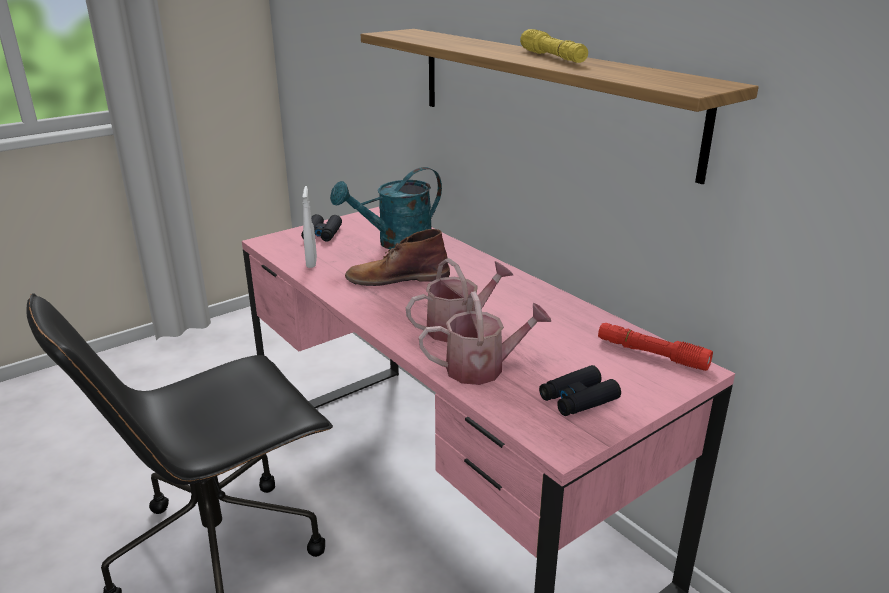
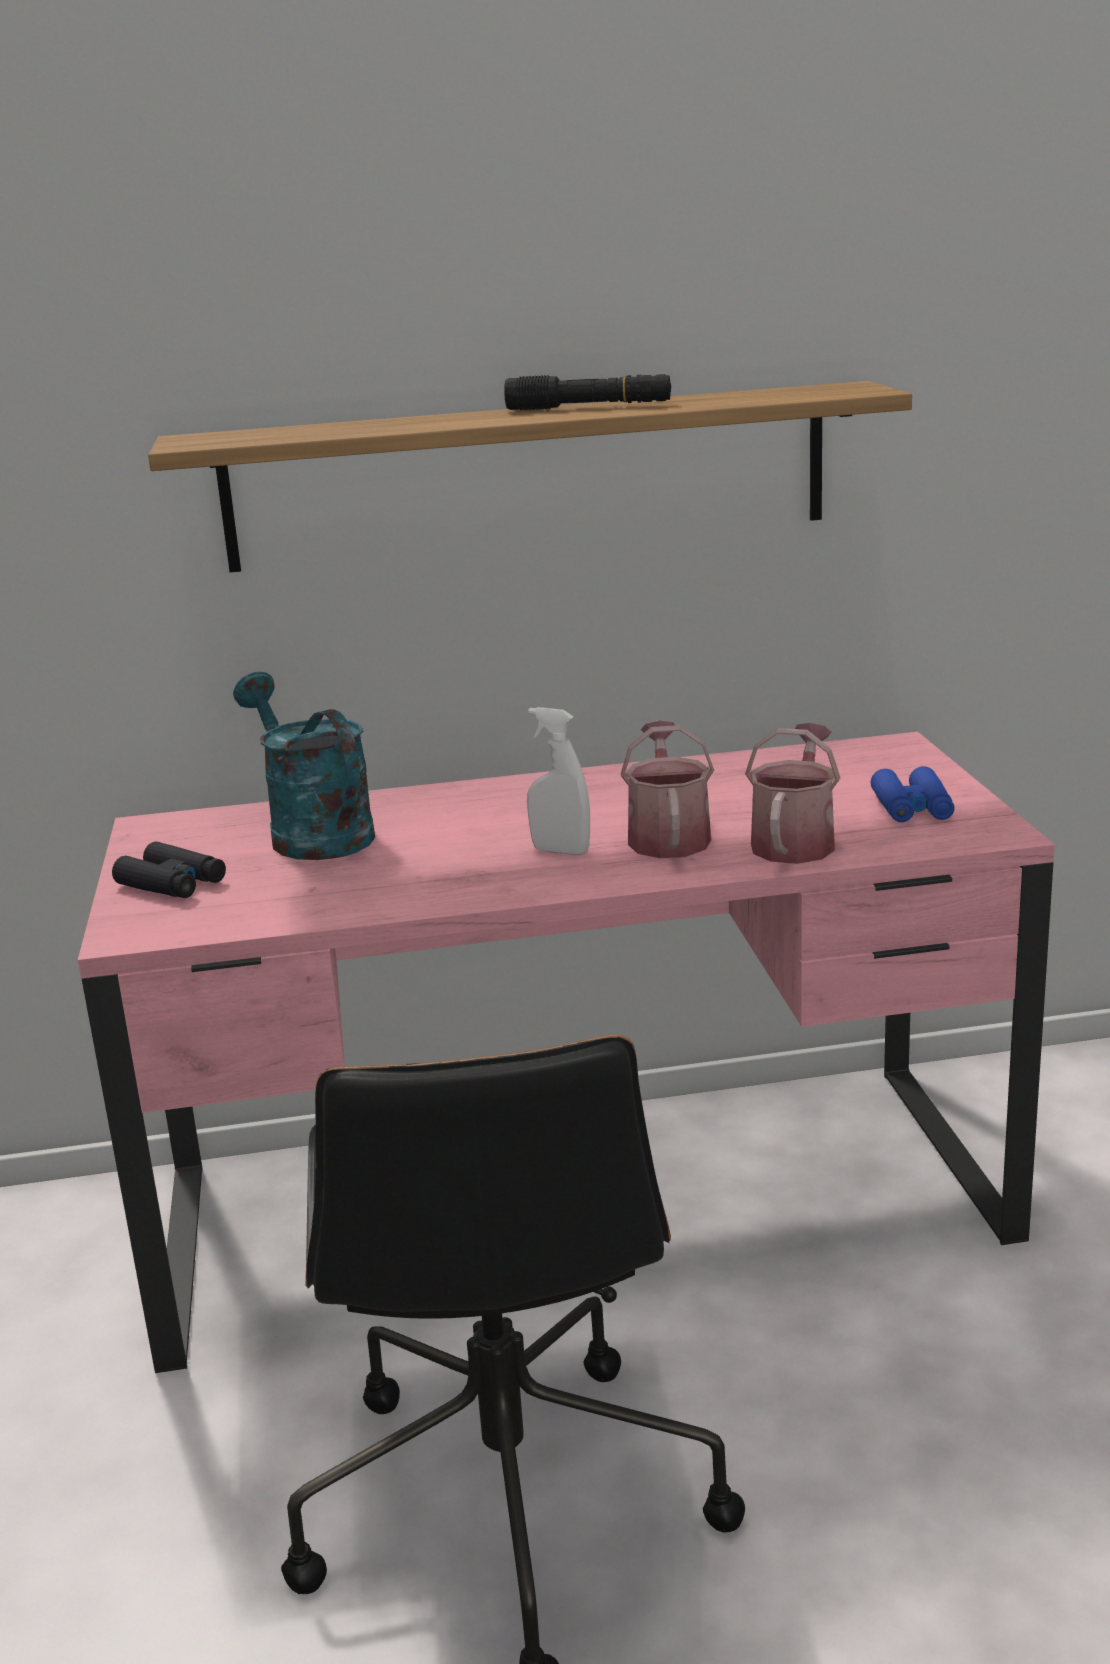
camera: 60 degrees left, 5 degrees down
white spray bottle [302,186,317,268] -> white spray bottle moved to [527,707,590,855]
turquoise watering can [330,167,442,249] -> turquoise watering can turned 150 degrees clockwise [233,672,375,860]
brown boot [345,229,450,286] -> none
yellow flashlight [520,29,588,63] -> black flashlight [504,374,671,410]
black binoculars [539,365,621,416] -> blue binoculars [871,766,955,822]
red flashlight [598,323,713,371] -> none

